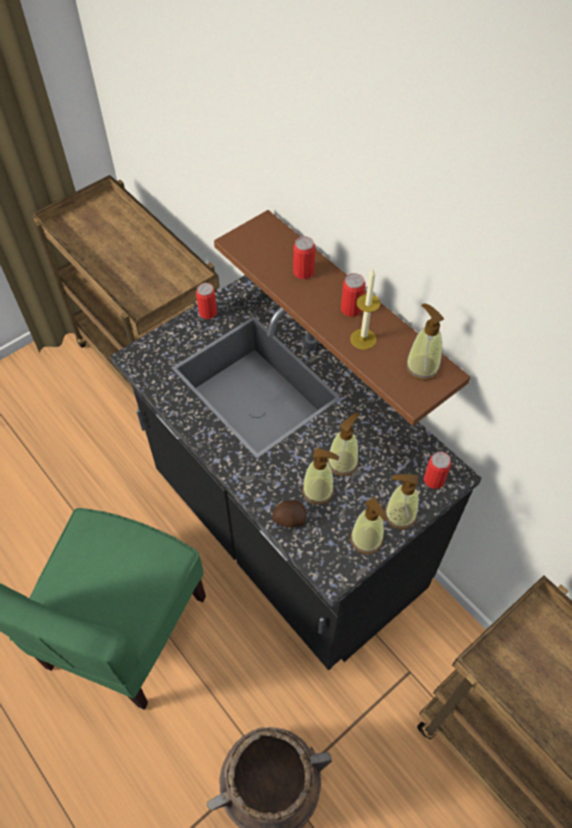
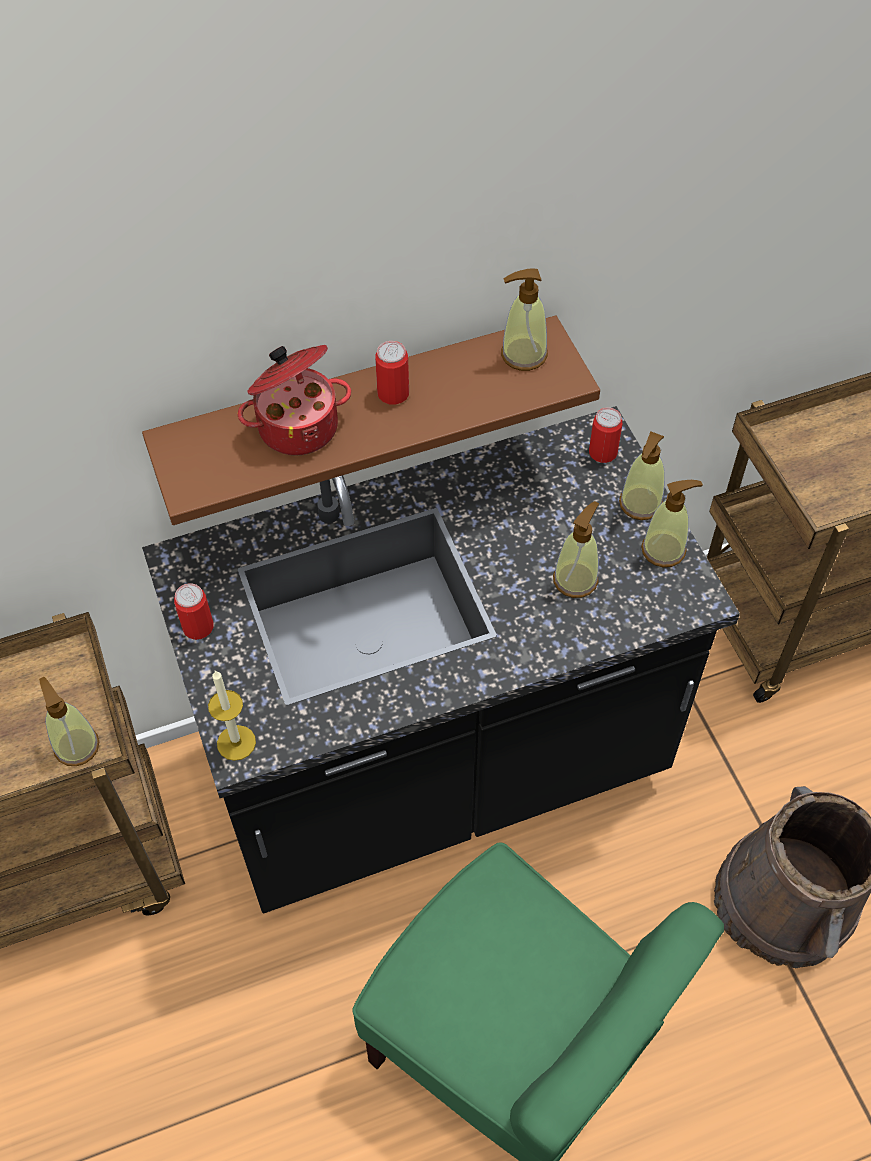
camera: 70 degrees left, 0 degrees up
potato [272,500,307,528] -> none
can [293,236,315,279] -> cooking pot [238,345,351,455]
soap dispenser [327,413,360,476] -> soap dispenser moved to [39,677,99,766]
candle [350,269,380,350] -> candle moved to [208,671,256,761]

